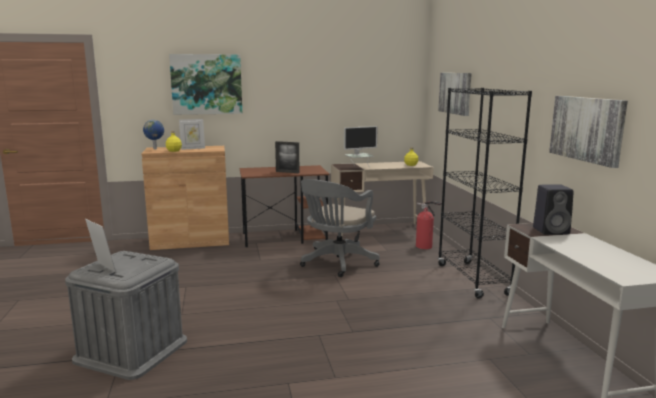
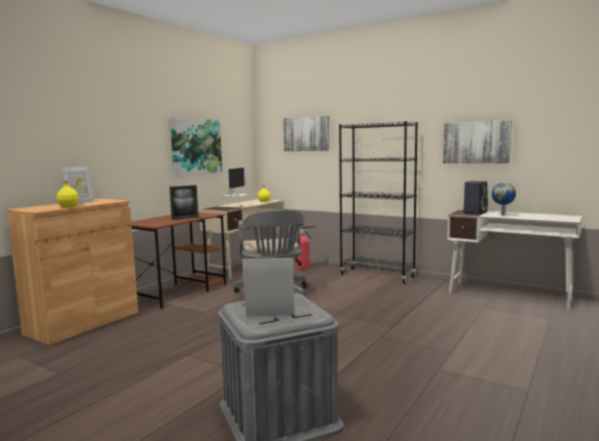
camera: 45 degrees left, 5 degrees down
globe [143,120,164,149] -> globe moved to [492,182,516,216]
picture [169,54,242,115] -> picture moved to [170,118,222,177]

